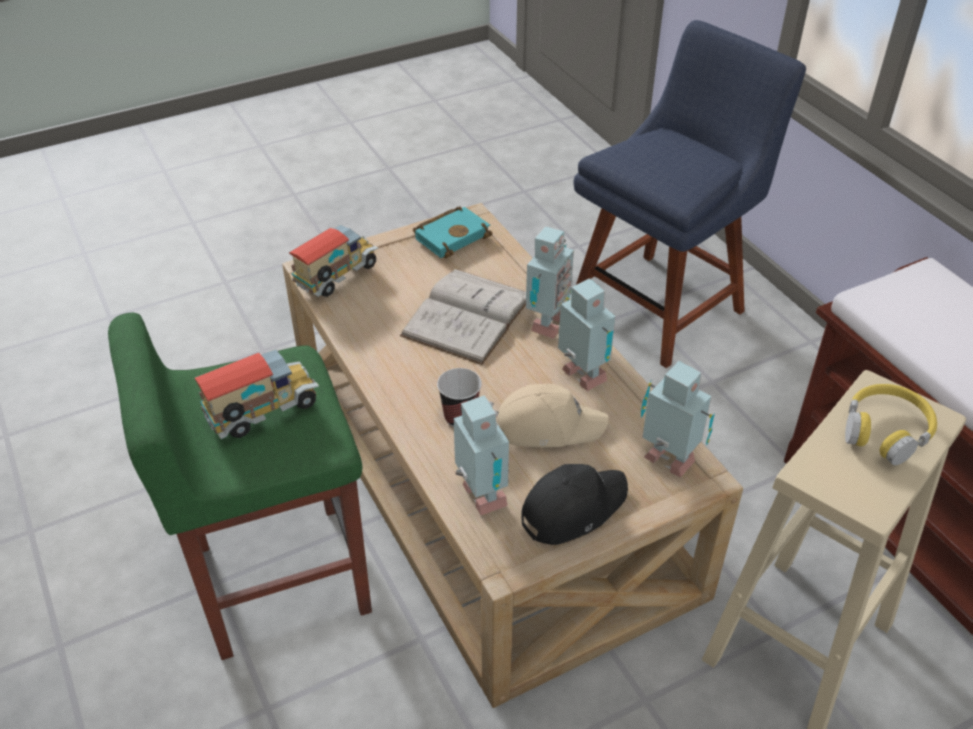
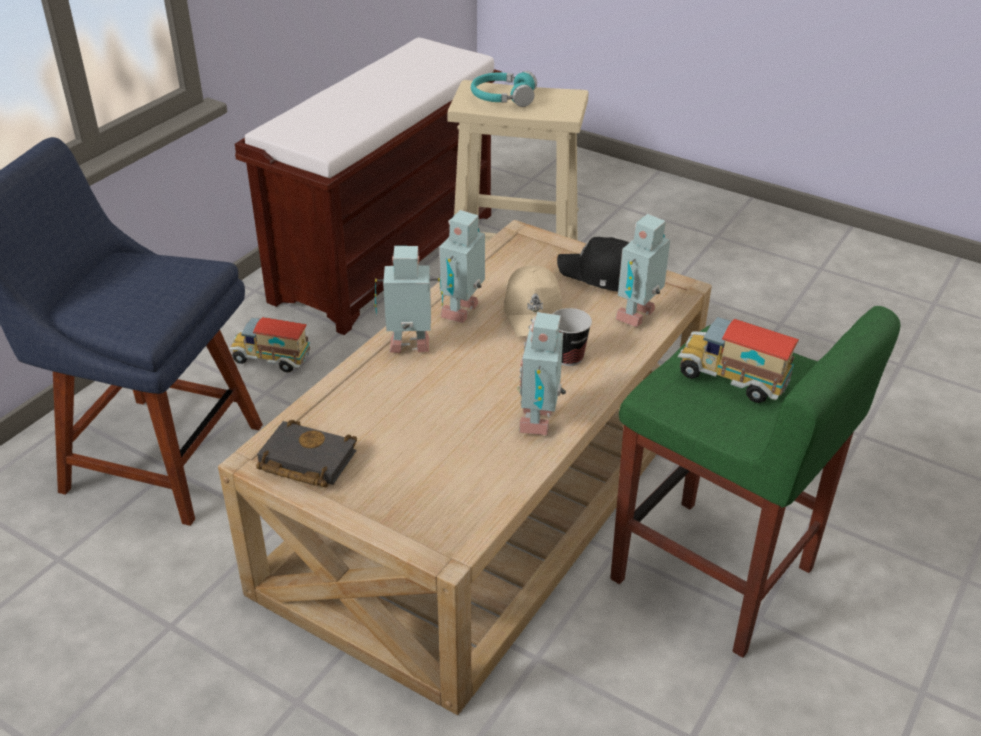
camera: 120 degrees left, 5 degrees down
toy truck [289,225,378,297] -> toy truck moved to [229,317,311,373]
white book [400,269,526,365] -> none
turquoise book [413,206,493,259] -> black book [256,420,357,487]
beige cap [497,384,609,448] -> beige cap turned 150 degrees counterclockwise [503,266,563,337]
toy robot [641,361,715,477] -> toy robot moved to [517,312,566,435]
yellow headphones [845,384,937,465] -> turquoise headphones [471,71,537,107]

